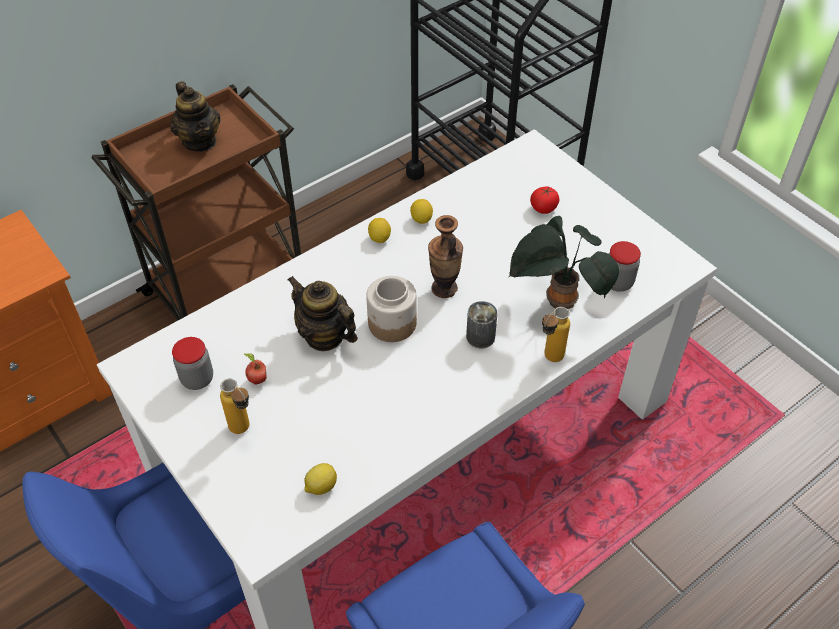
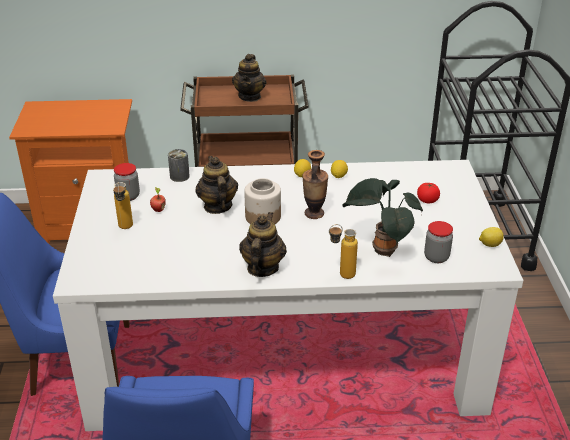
camera: 35 degrees right, 15 degrees down
lemon [304,463,337,495] -> lemon moved to [479,227,504,247]
can [466,301,497,348] -> can moved to [168,149,190,182]
none -> teapot [239,212,287,277]

